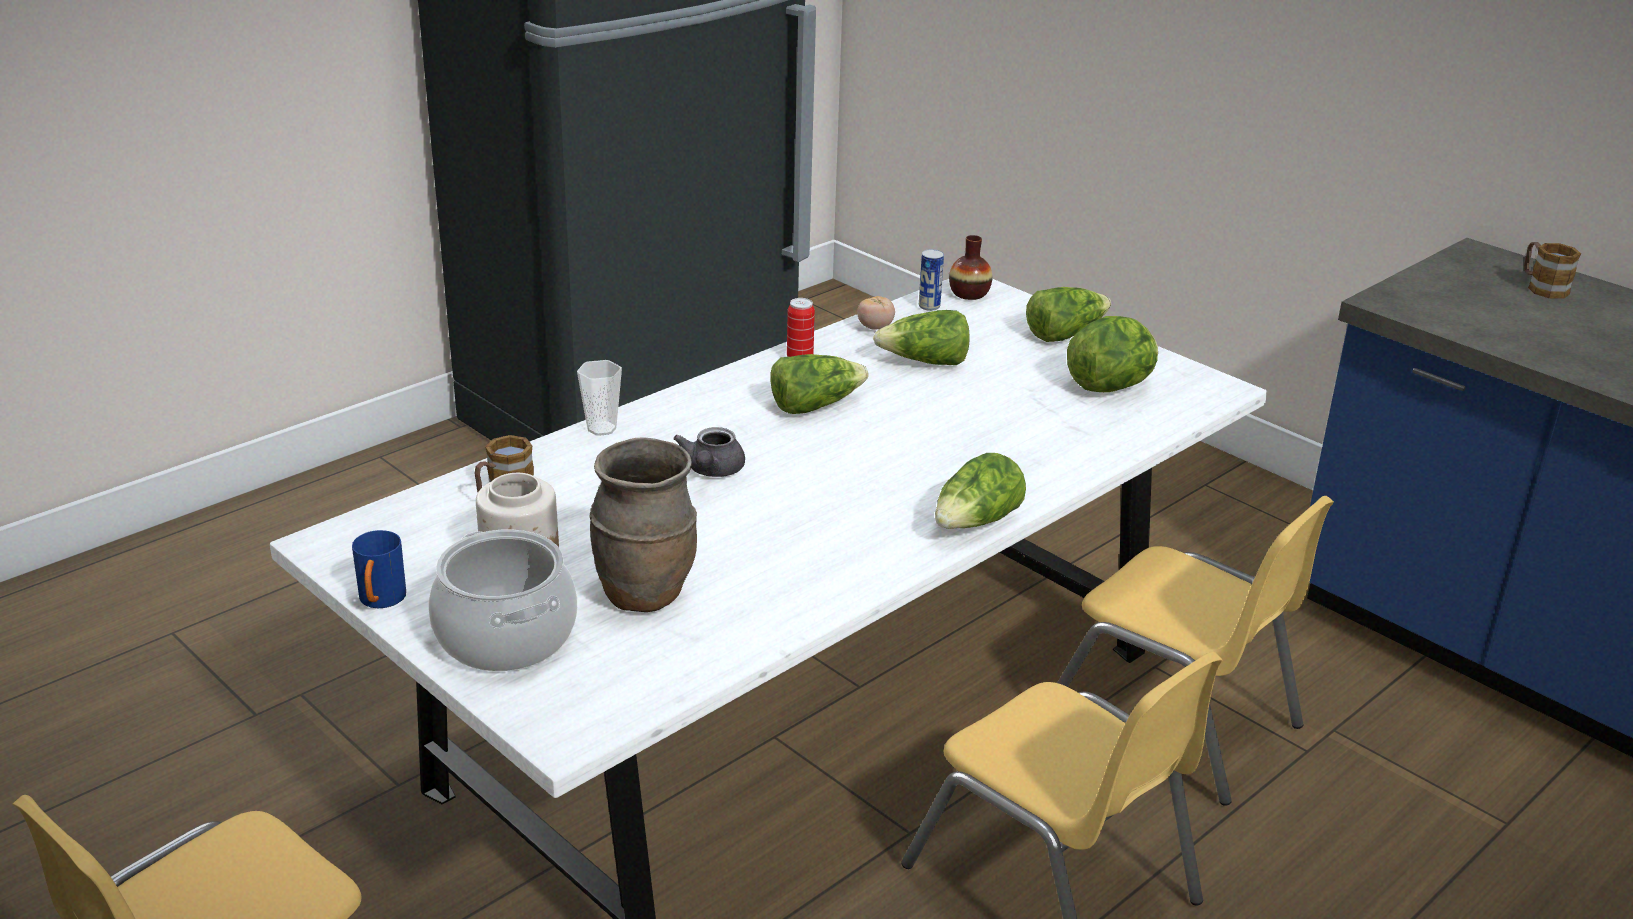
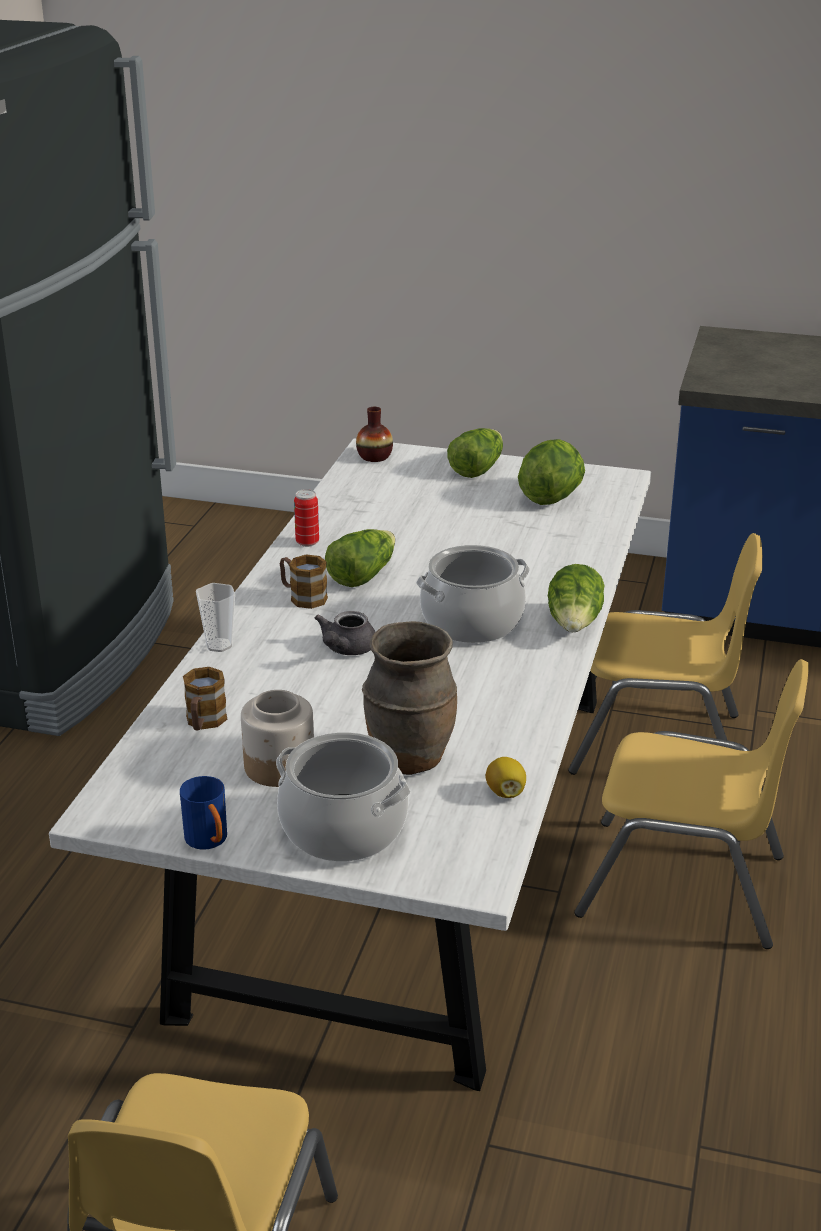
camera: 30 degrees left, 0 degrees up
grey teapot [673,427,745,477] -> grey teapot turned 45 degrees clockwise [314,611,375,655]
tomato [857,296,895,330] -> none
lettuce [873,310,969,365] -> none
can [919,249,944,311] -> none
mug [1524,242,1581,299] -> mug moved to [280,555,328,609]
none -> cooking pot [416,545,530,643]
none -> lemon [485,757,526,798]

